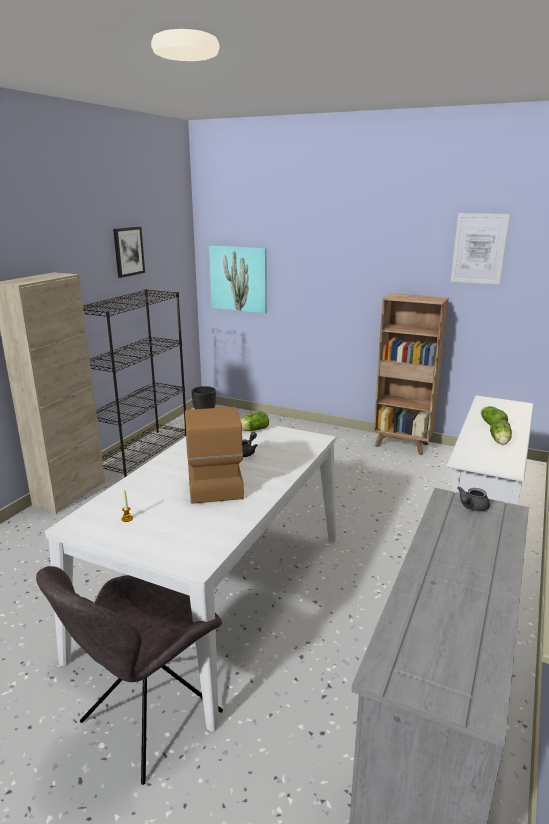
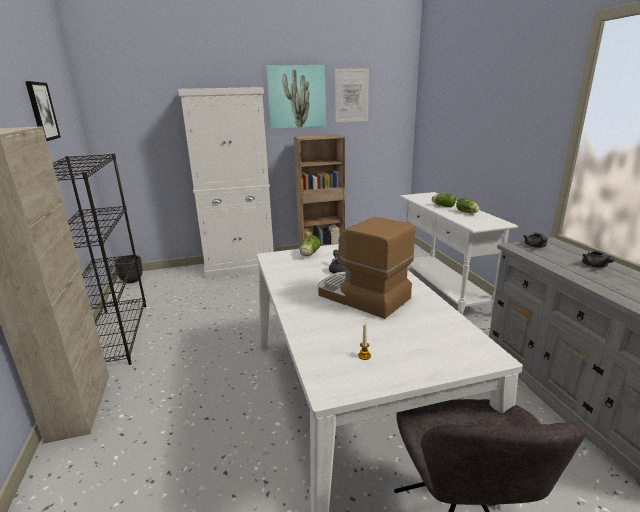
camera: 40 degrees left, 0 degrees up
picture [209,246,267,313] -> picture moved to [266,65,326,129]
none -> white cabinet [178,87,274,278]
none -> grey teapot [582,250,615,268]

